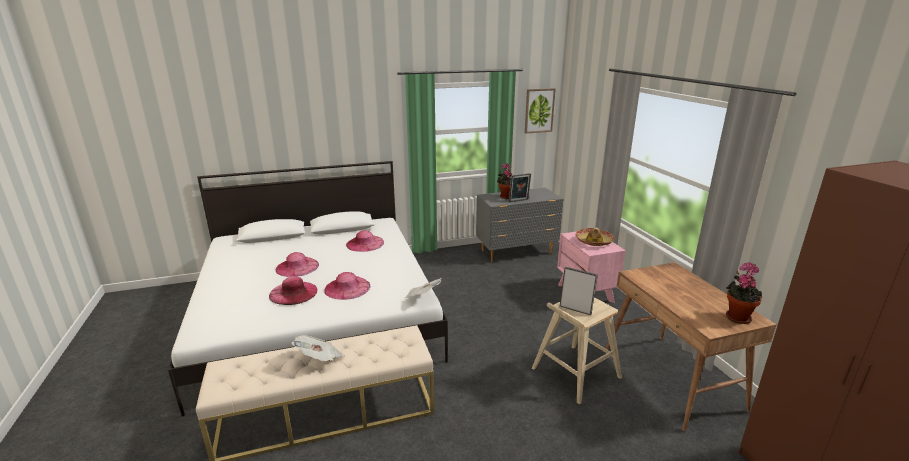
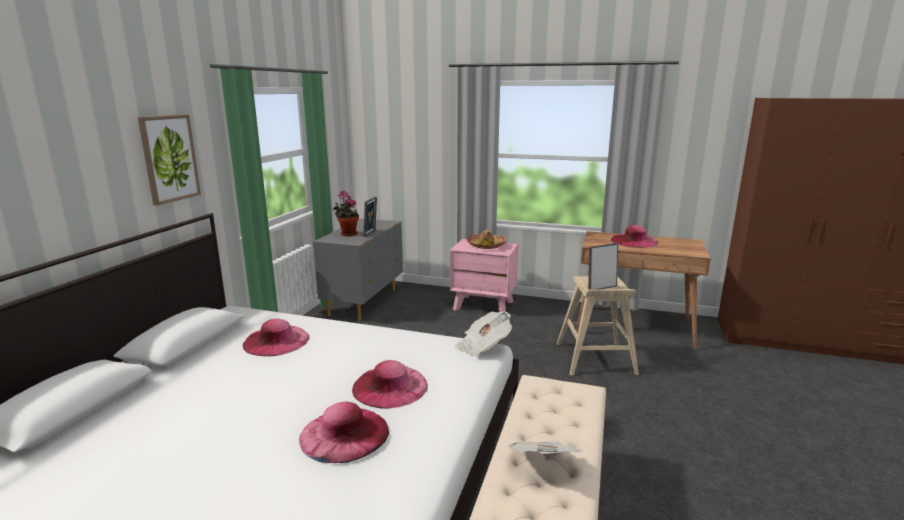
camera: 55 degrees left, 5 degrees down
pink hat [276,252,319,277] -> pink hat moved to [611,225,658,248]
picture [525,88,556,133] -> picture moved to [138,115,201,205]
potted plant [726,263,762,324] -> none

